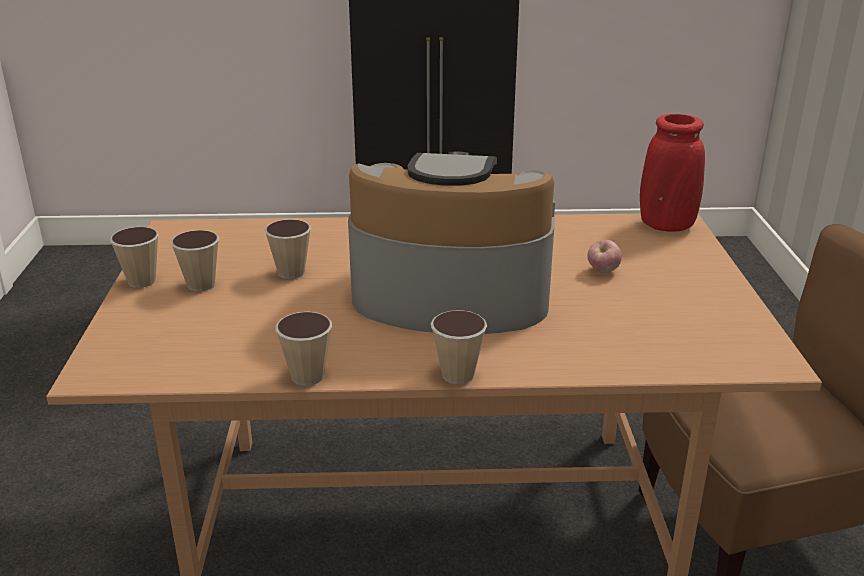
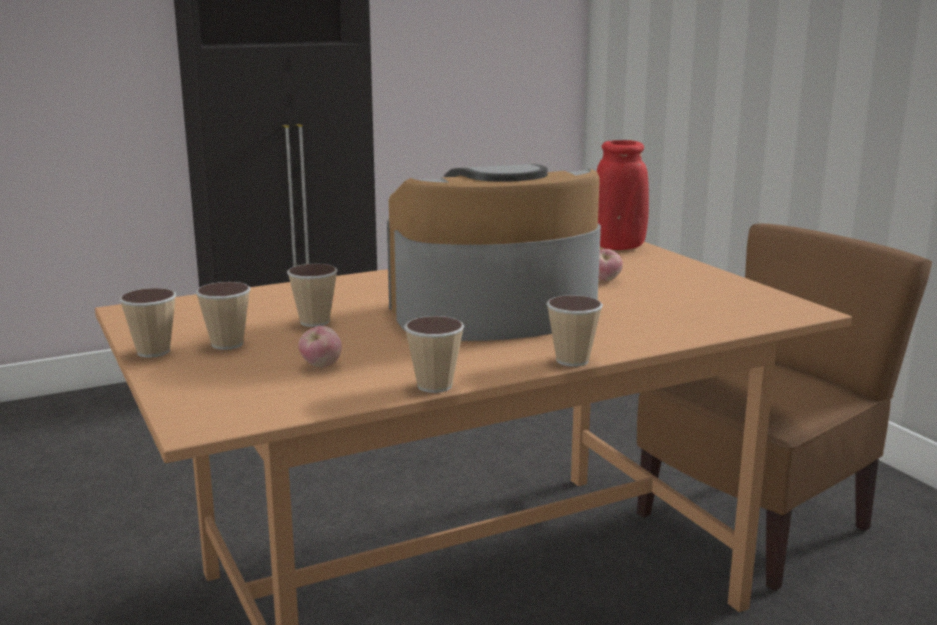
camera: 25 degrees left, 10 degrees down
none -> apple [298,326,342,368]

